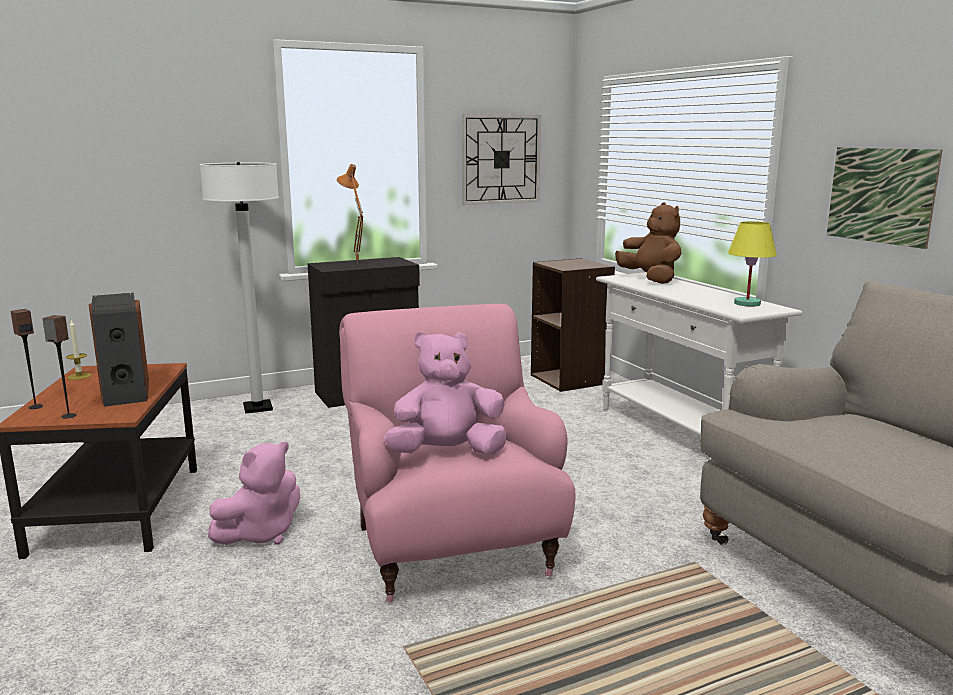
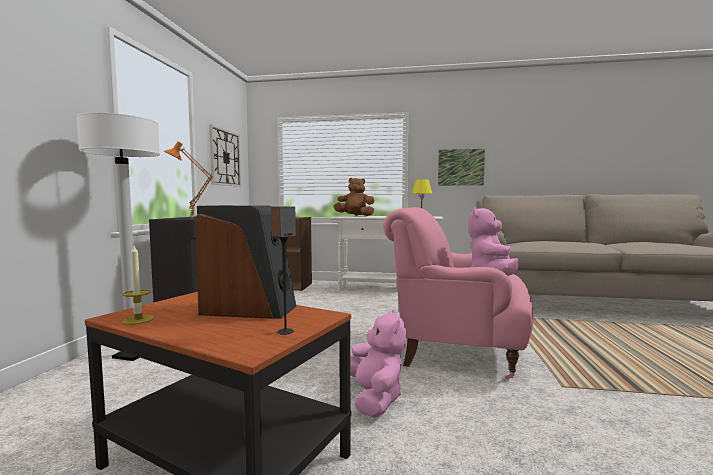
camera: 55 degrees left, 10 degrees down
speaker [11,309,43,409] -> none

